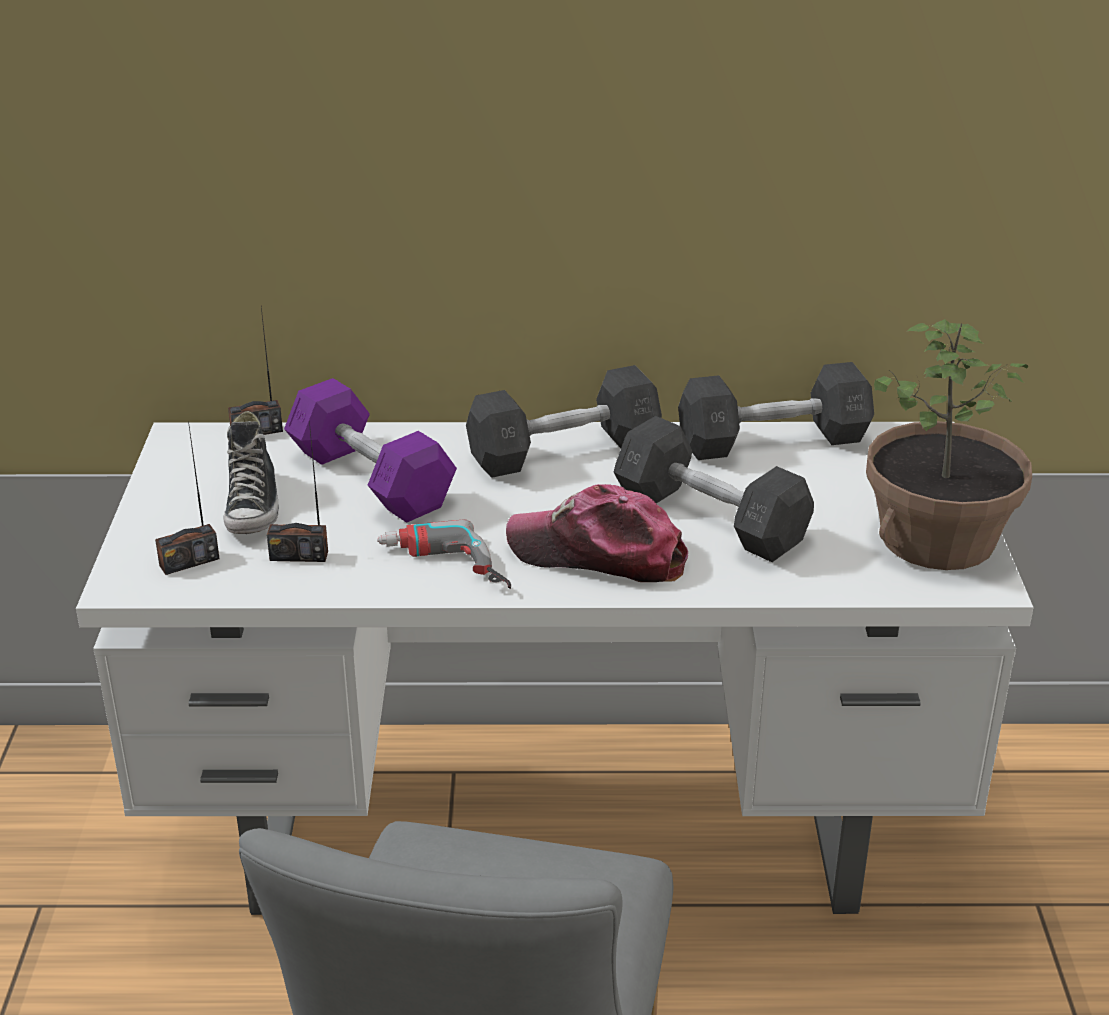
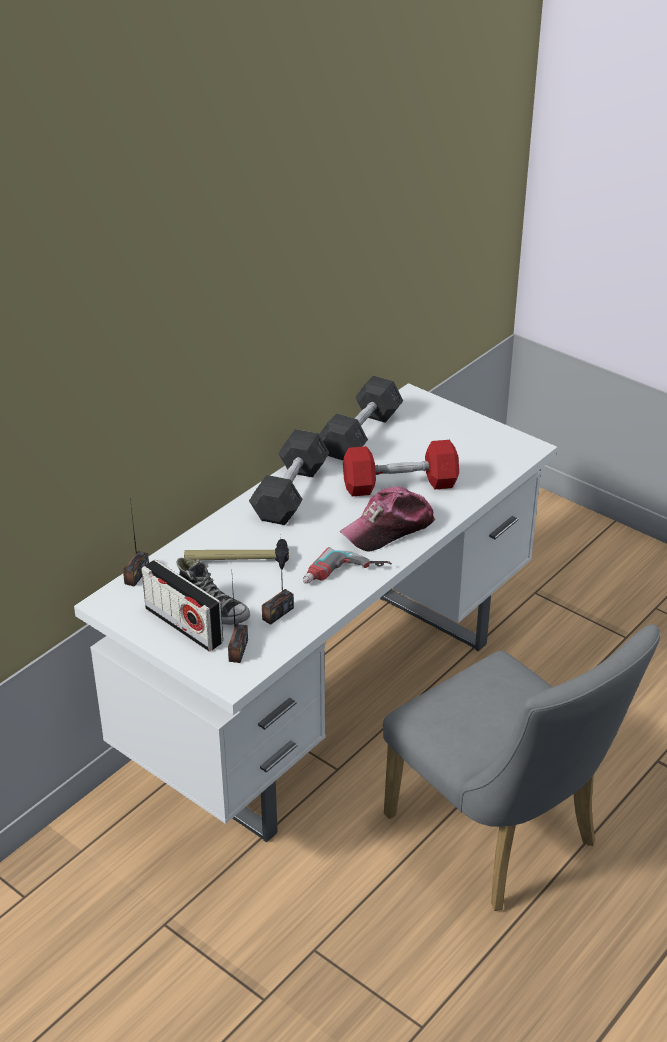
camera: 50 degrees left, 5 degrees up
purple dumbbell [284,378,457,523] -> hammer [184,539,289,569]
grey dumbbell [614,416,814,562] -> red dumbbell [343,440,459,496]
potted plant [866,319,1032,570] -> none
none -> radio [141,560,223,652]

